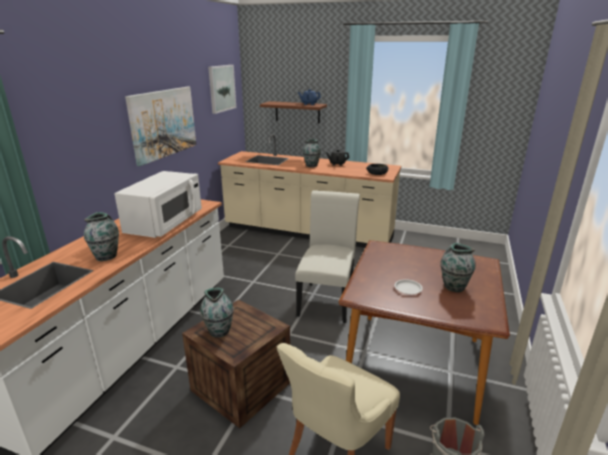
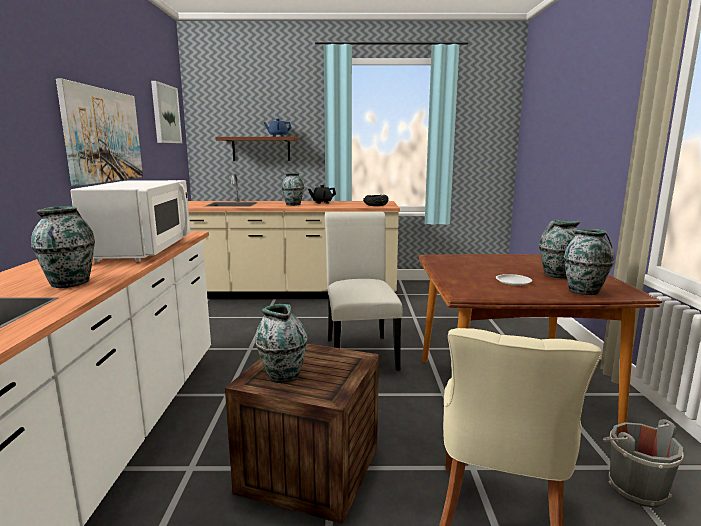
camera: 20 degrees left, 10 degrees down
none -> vase [564,229,614,295]

